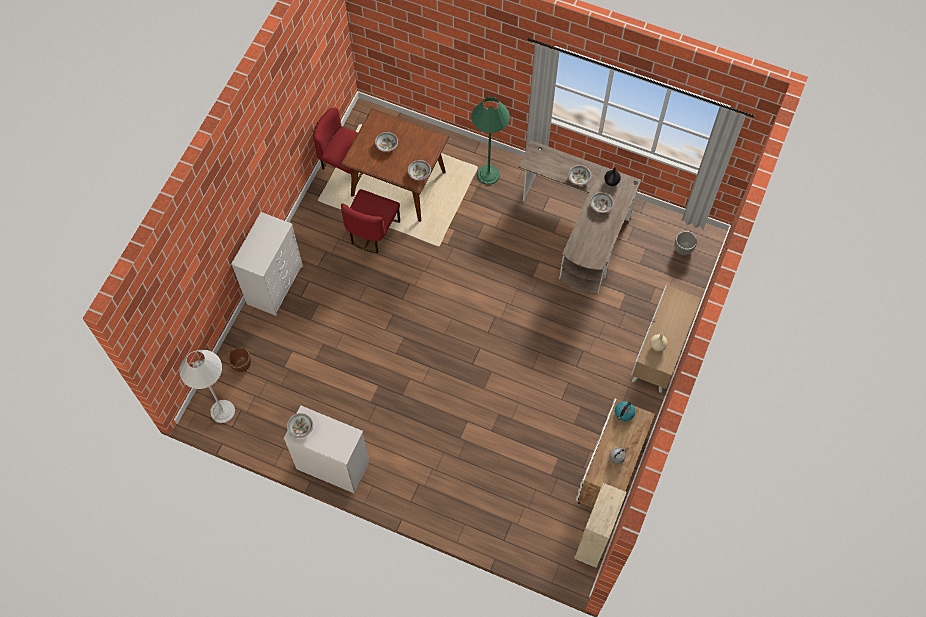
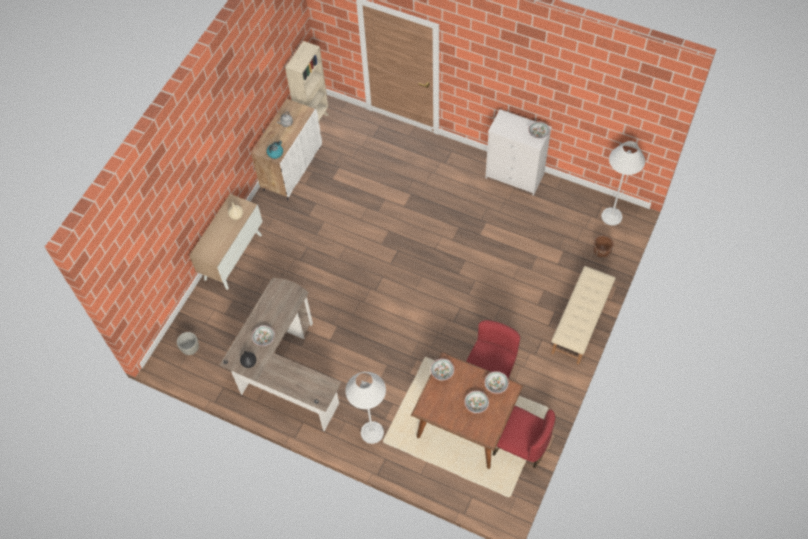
camera: 175 degrees left, 5 degrees down
white dresser [231,212,303,316] -> beige bench [551,266,616,364]
green floor lamp [471,97,510,185] -> white floor lamp [345,372,386,444]
bowl [568,165,591,185] -> bowl moved to [485,371,509,394]

